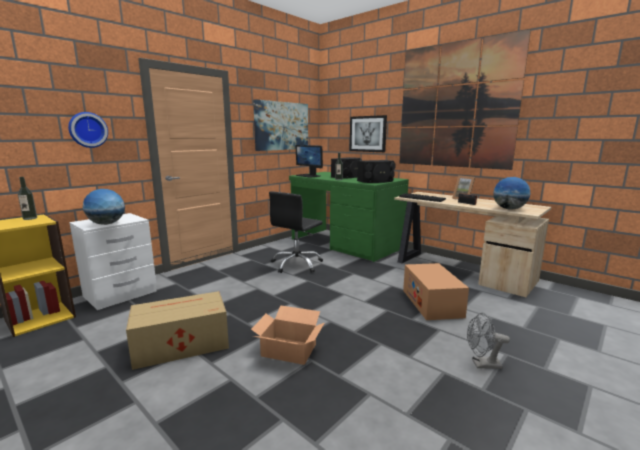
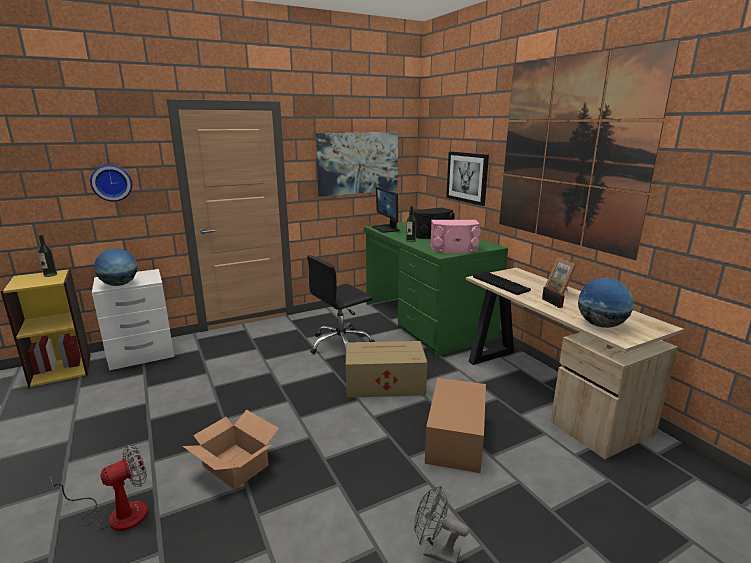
camera: 20 degrees right, 5 degrees up
cardboard box [126,291,229,370] -> cardboard box moved to [346,341,427,398]
black speaker [357,160,396,183] -> pink speaker [430,220,481,254]
none -> fan [50,444,148,531]

